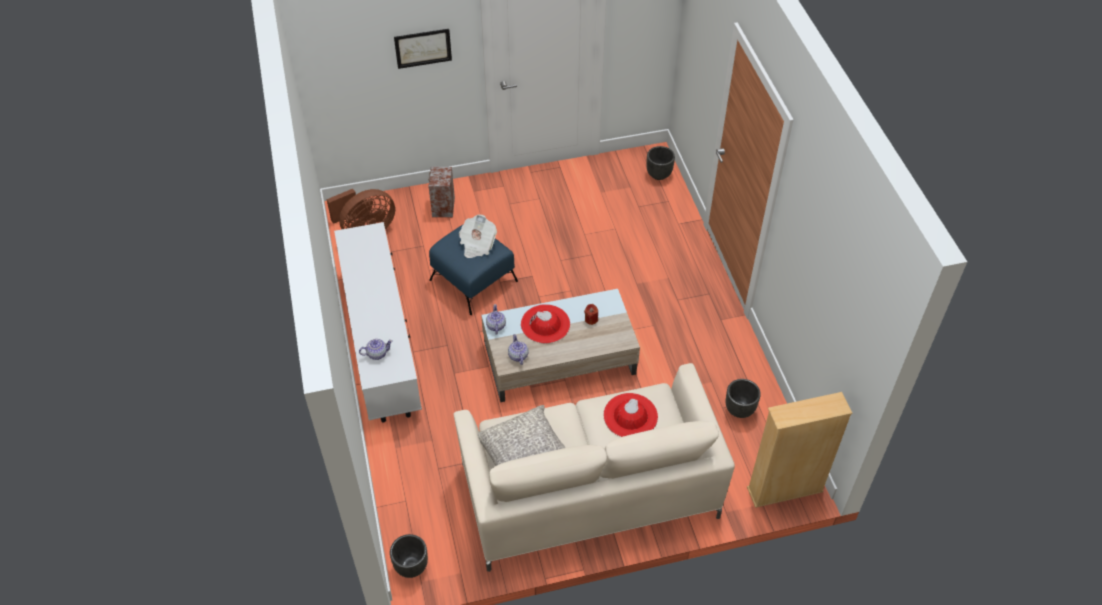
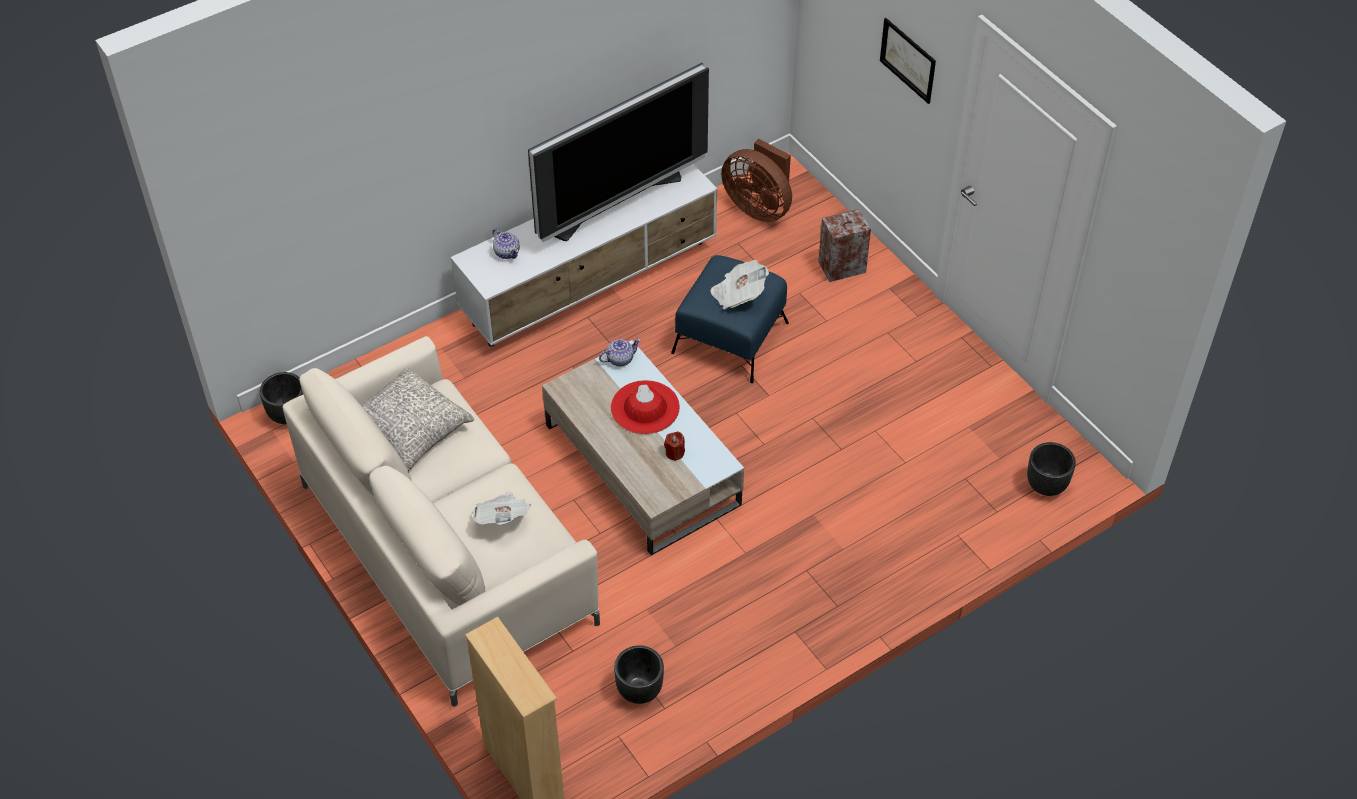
camera: 70 degrees right, 0 degrees up
teapot [508,334,528,365] -> none
red hat [603,393,658,437] -> newspaper [472,492,531,525]
none -> television [528,63,709,242]

